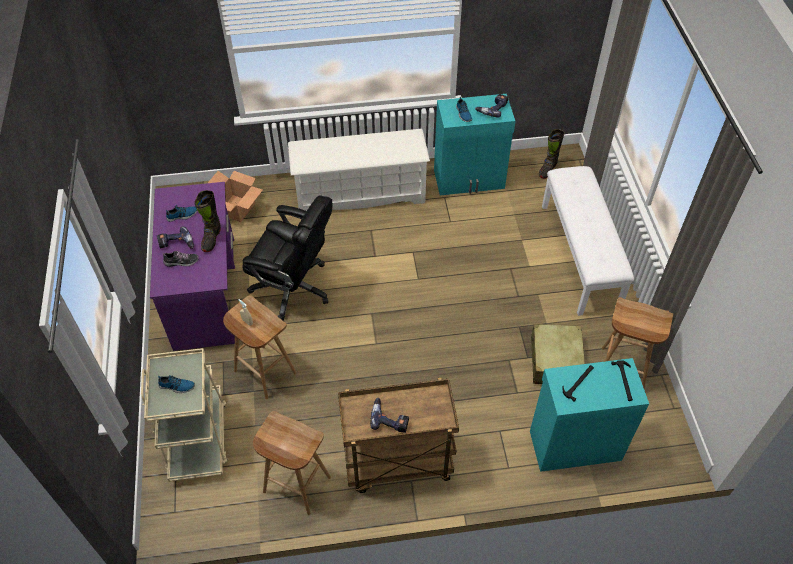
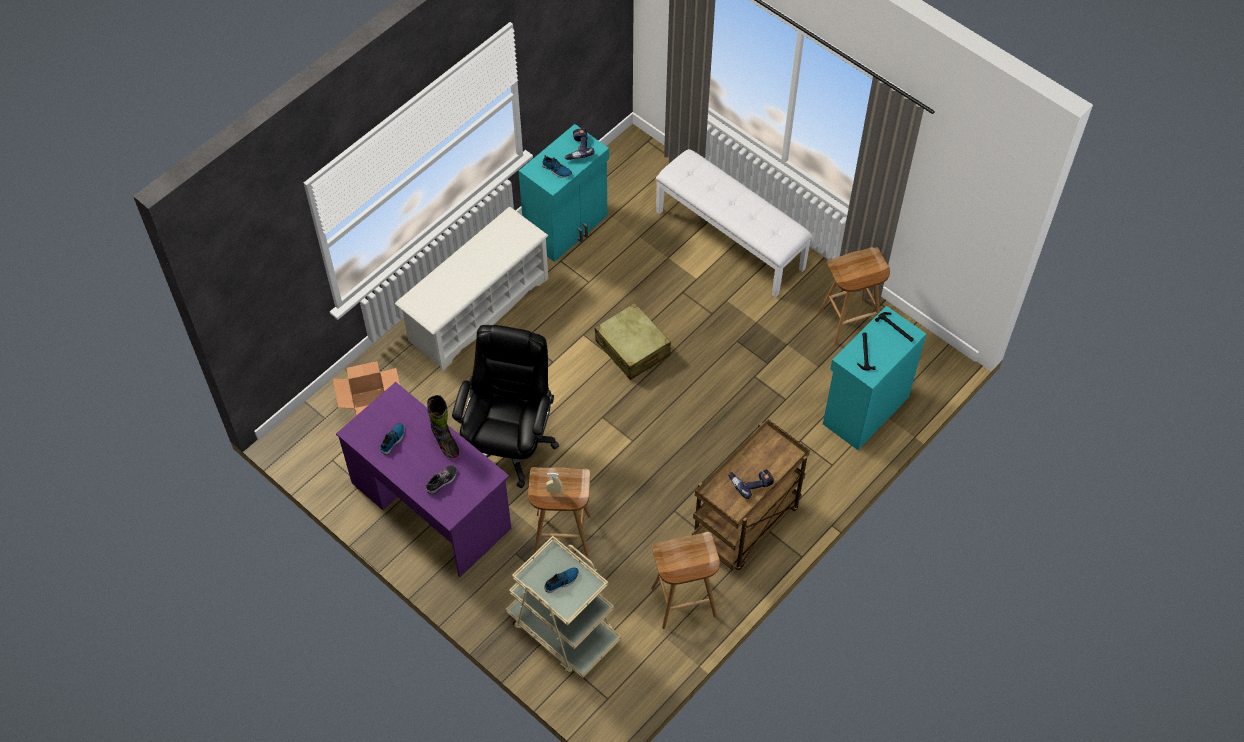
camera: 40 degrees left, 5 degrees up
power drill [157,226,194,249] -> none
black office chair [242,195,332,320] -> black office chair turned 60 degrees counterclockwise [452,325,559,488]
beige suitcase [531,324,585,384] -> beige suitcase moved to [595,303,671,380]
black boot [539,129,565,179] -> none

